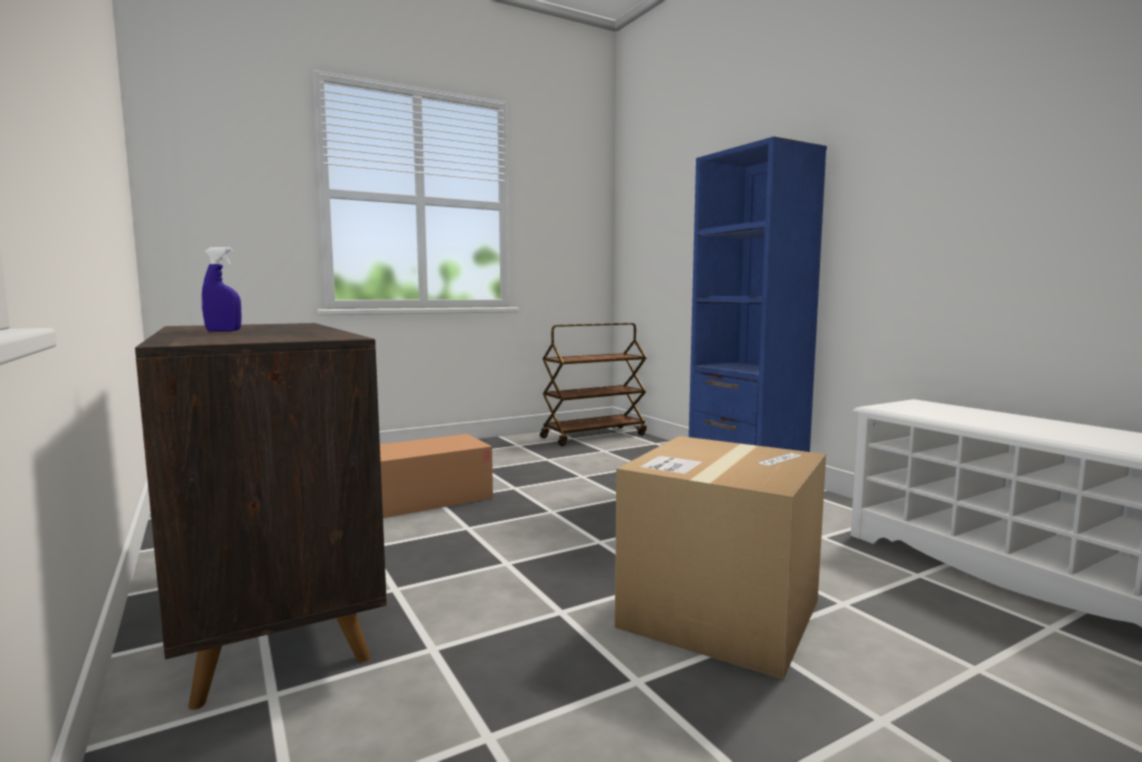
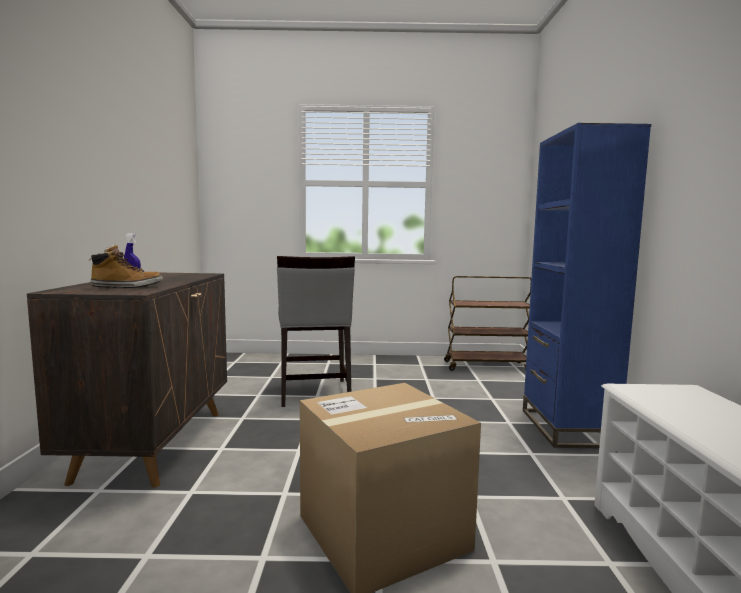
camera: 30 degrees right, 0 degrees up
cardboard box [380,434,493,518] -> grey chair [277,256,355,407]
none -> boot [88,244,163,288]

